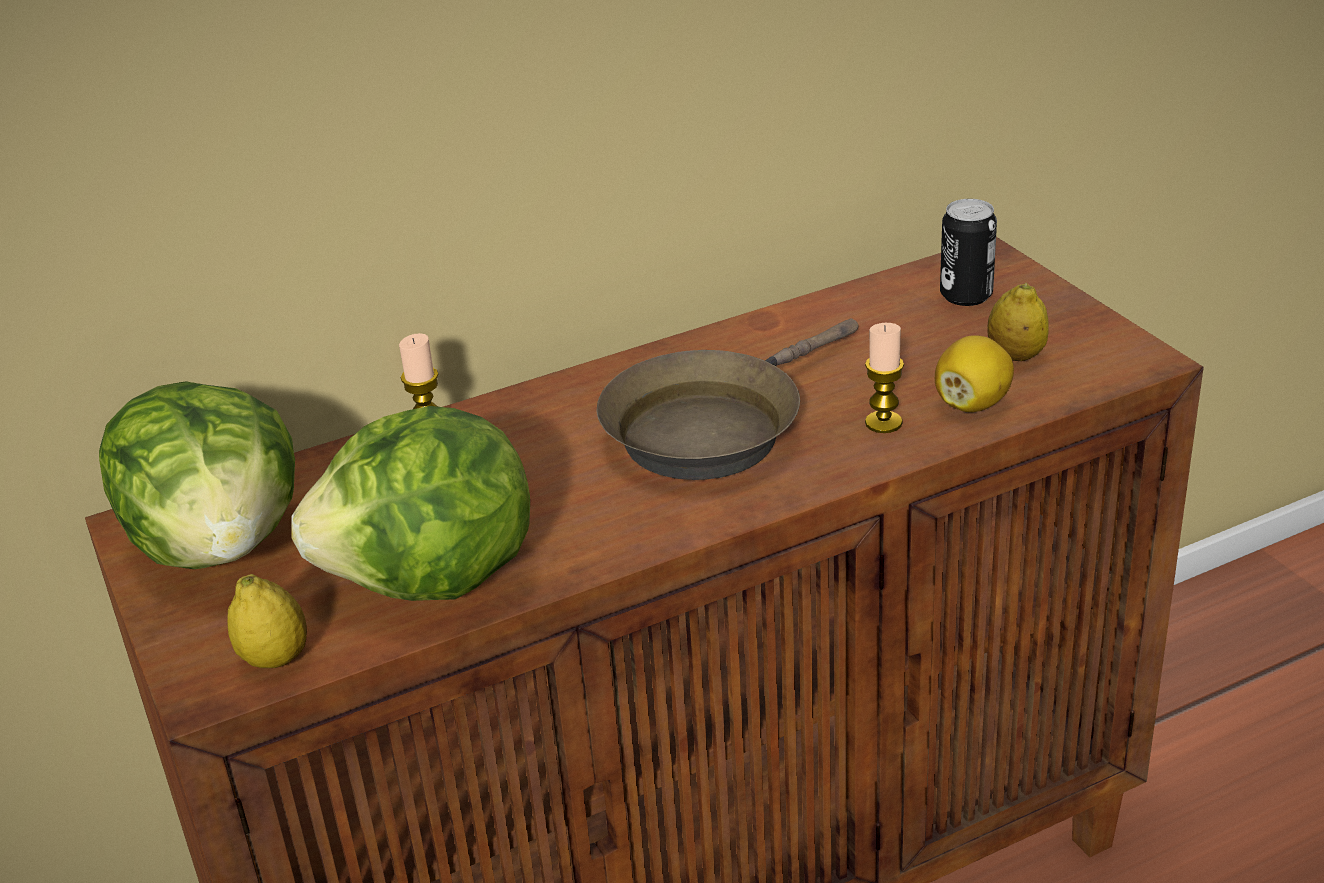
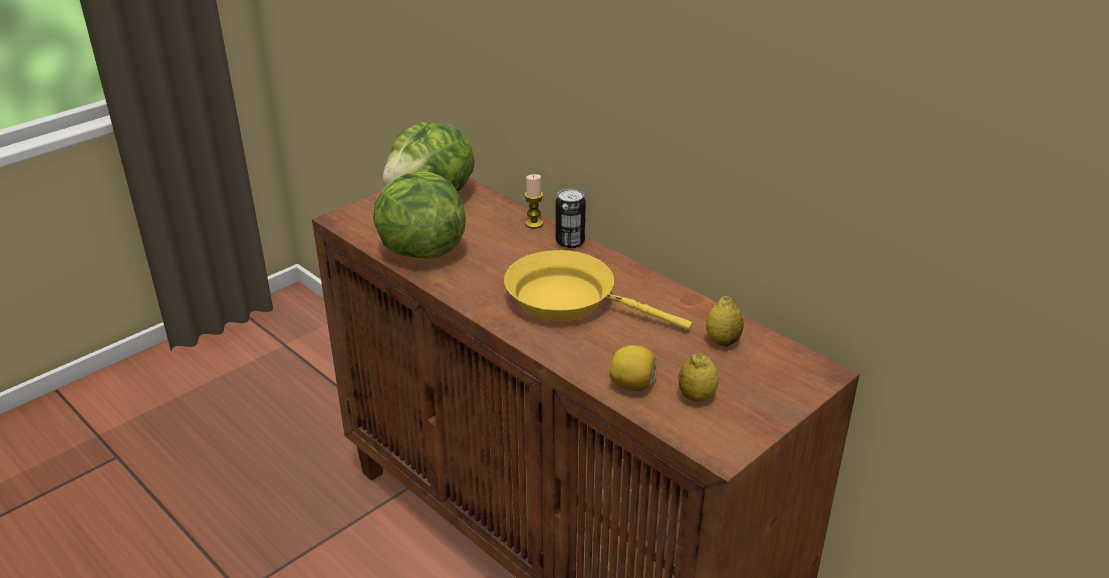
camera: 70 degrees right, 0 degrees up
lemon [227,574,307,668] -> lemon moved to [706,296,744,347]
brown frying pan [596,318,858,480] -> yellow frying pan [504,250,693,330]
candle [865,323,904,433] -> none
can [940,199,997,306] -> can moved to [556,189,586,248]

